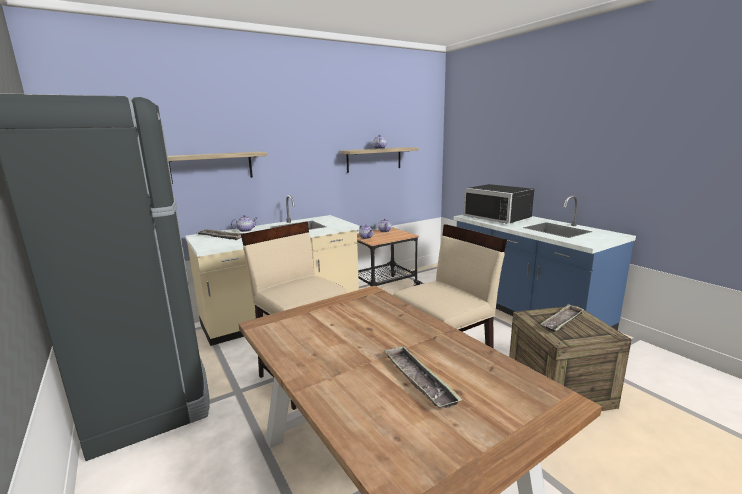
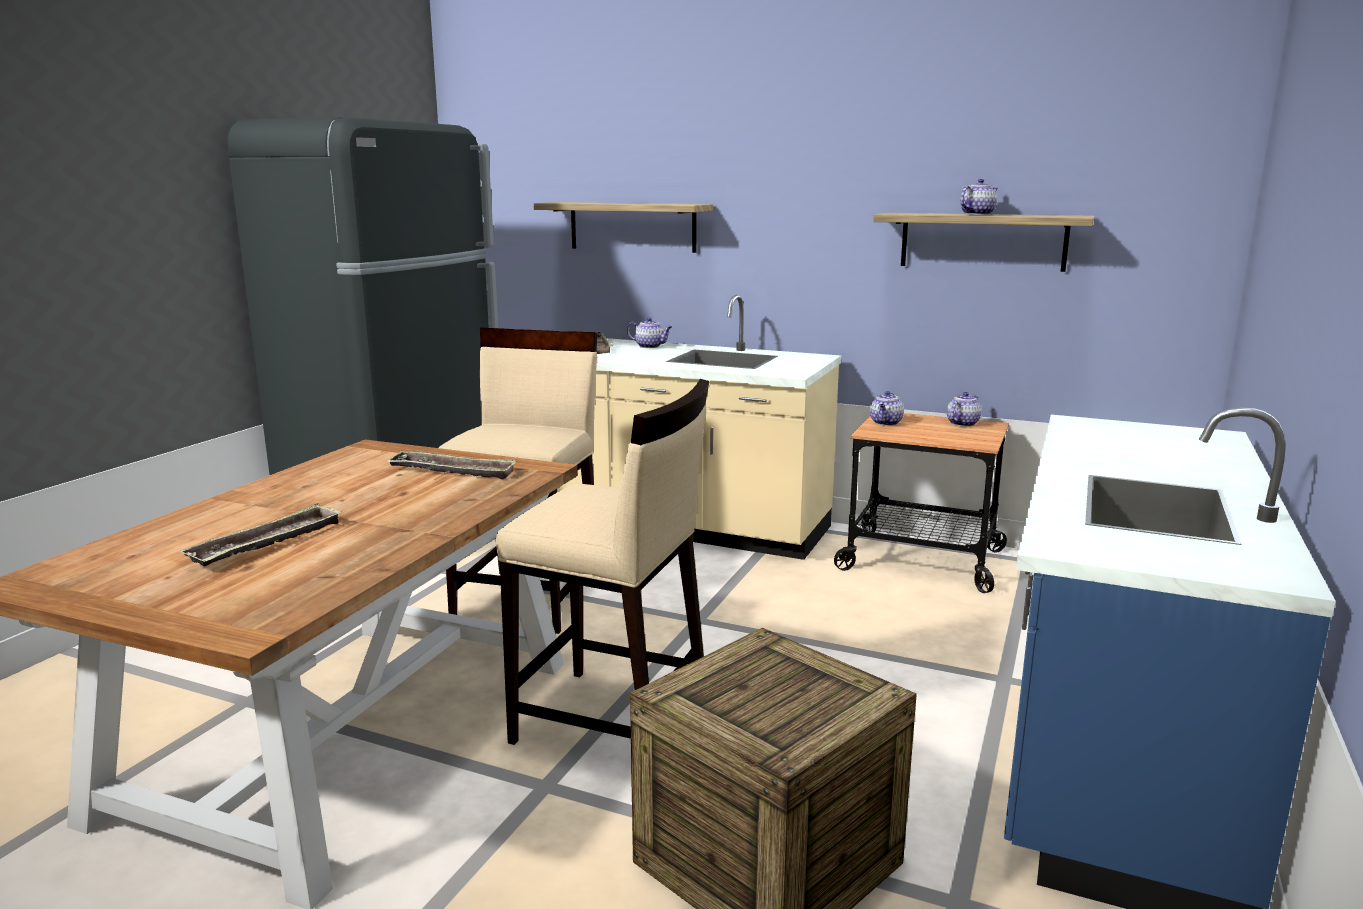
camera: 55 degrees right, 0 degrees up
black microwave [464,184,534,224] -> none
tray [541,304,584,332] -> tray moved to [386,451,517,480]

